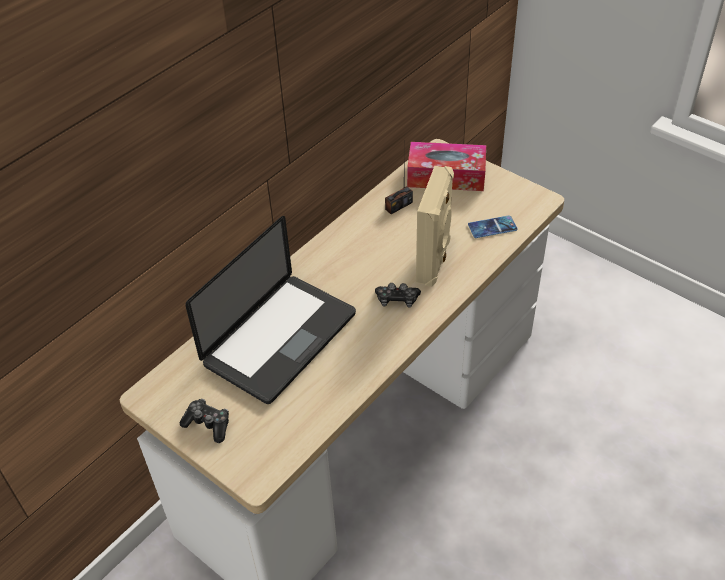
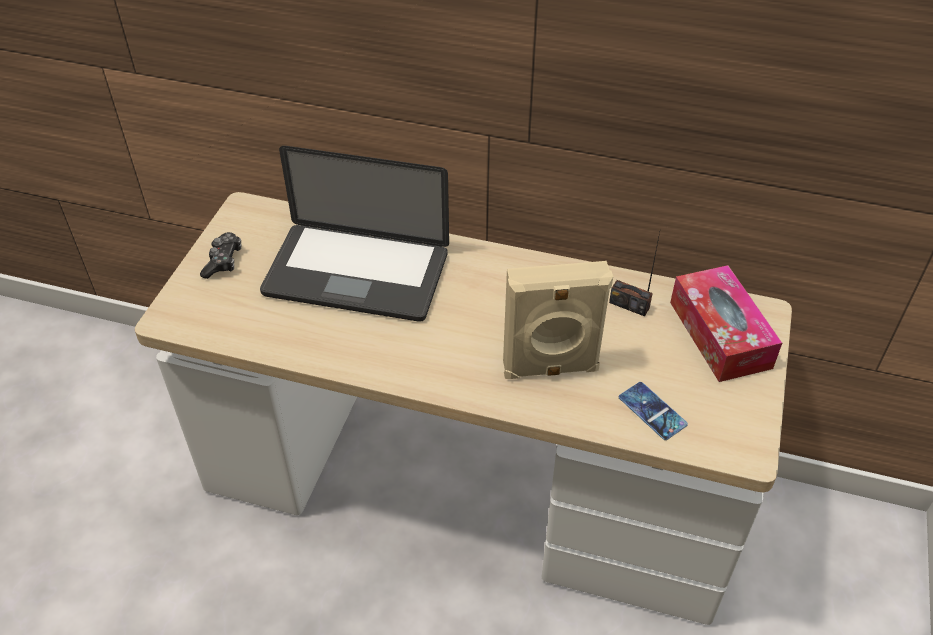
camera: 65 degrees right, 0 degrees up
game controller [375,283,421,308] -> none

